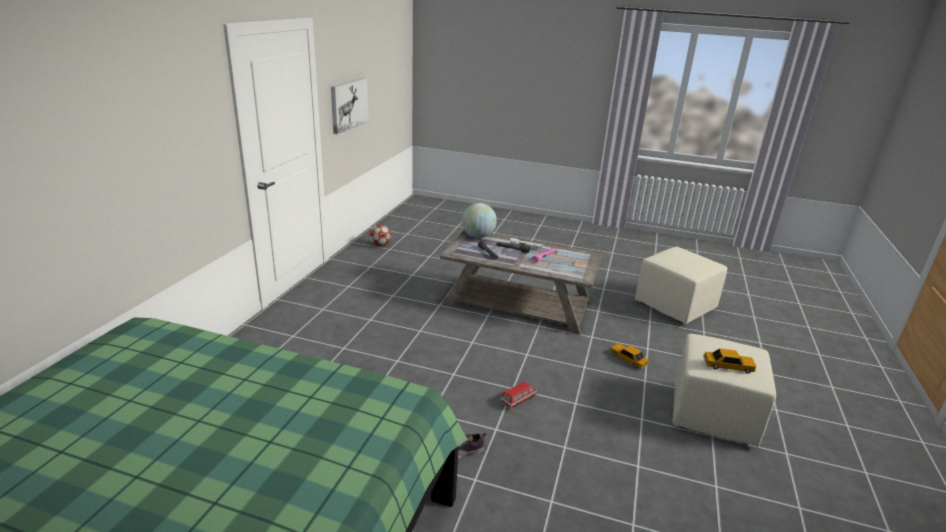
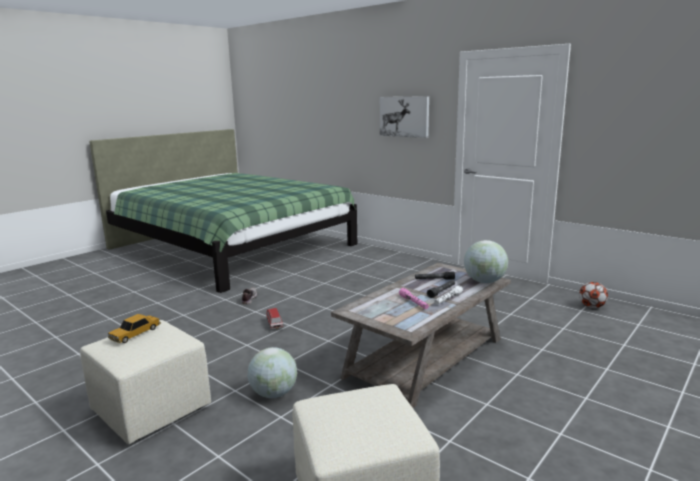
camera: 115 degrees right, 10 degrees down
picture [331,78,368,135] -> picture moved to [380,96,429,138]
toy car [610,343,650,369] -> globe [248,347,297,398]

